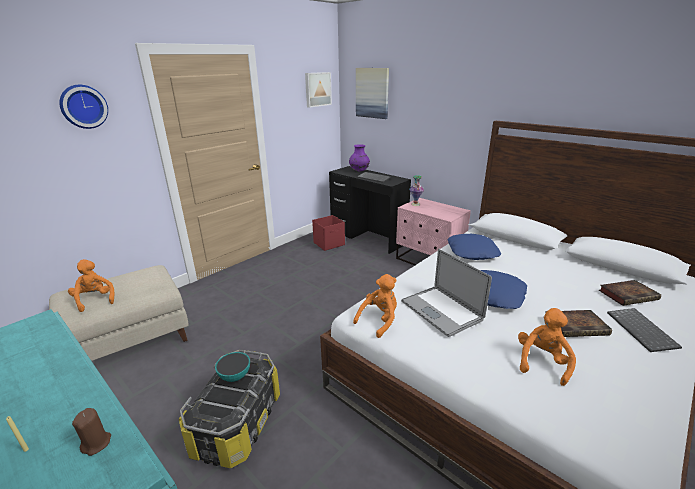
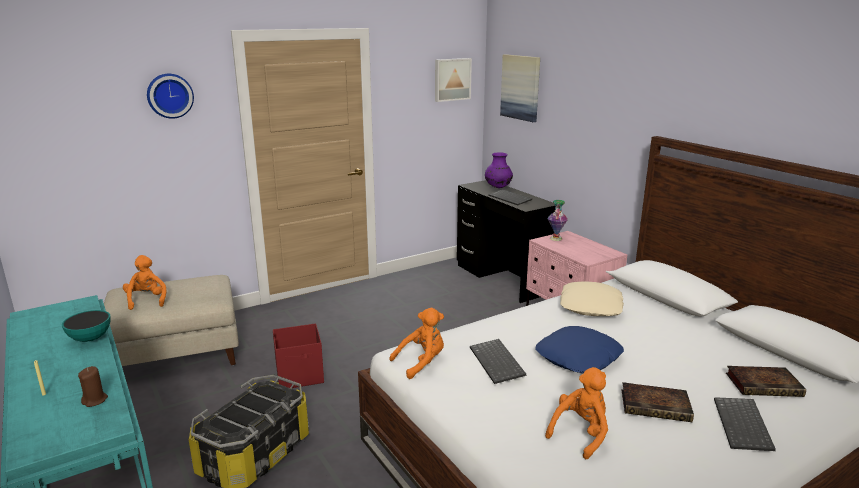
camera: 15 degrees right, 5 degrees down
bowl [215,352,250,382] -> bowl moved to [62,310,111,342]
red storage box [312,215,345,251] -> red storage box moved to [273,323,324,388]
laptop [401,249,492,337] -> keyboard [470,339,526,384]
blue pillow [448,234,501,260] -> beige pillow [560,281,624,316]

